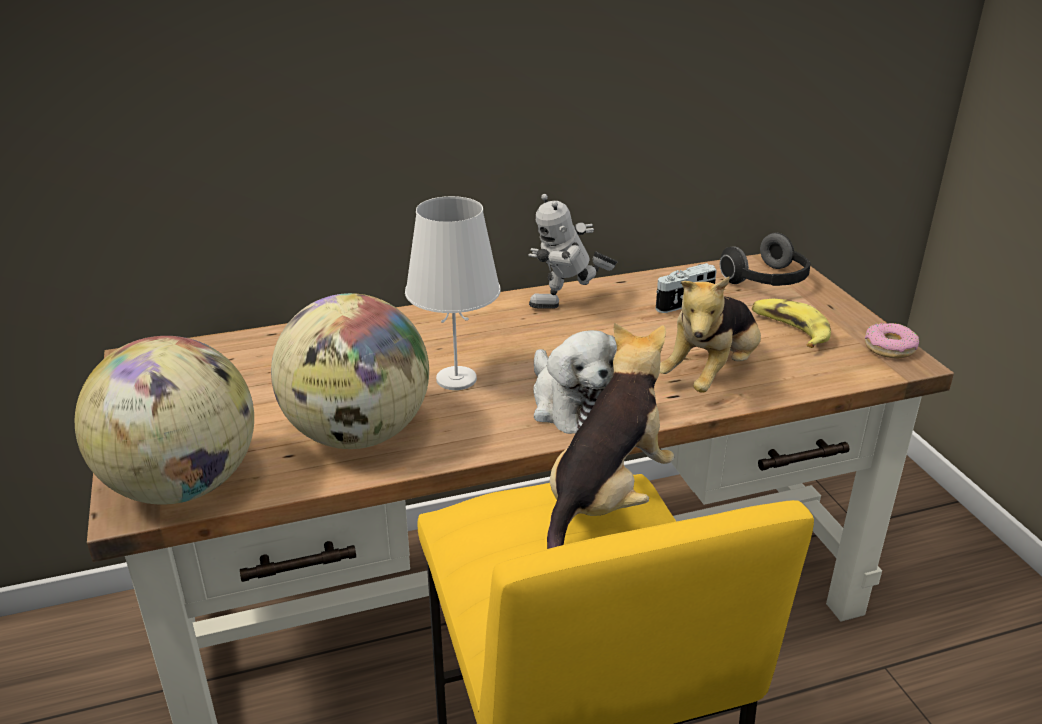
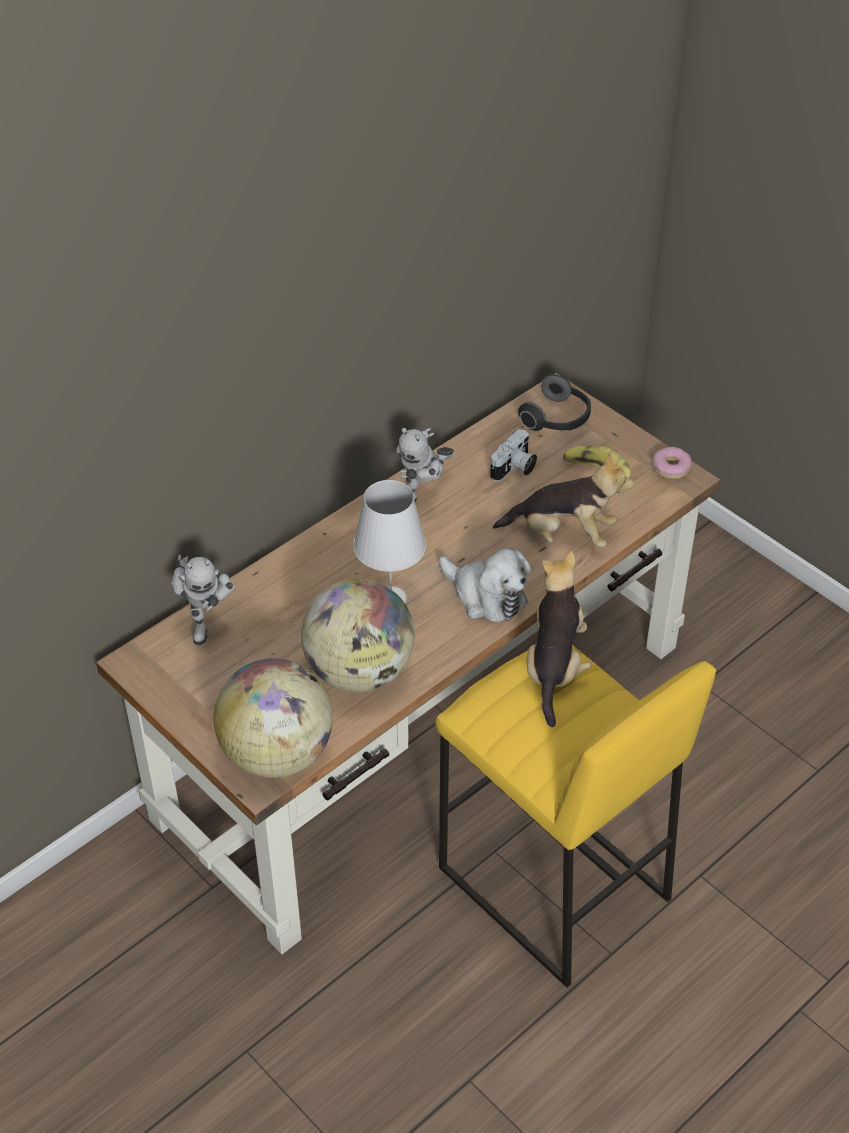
camera: 25 degrees left, 15 degrees up
plush toy [660,276,761,393] -> plush toy turned 90 degrees counterclockwise [493,451,634,547]
none -> toy robot [171,555,235,645]

